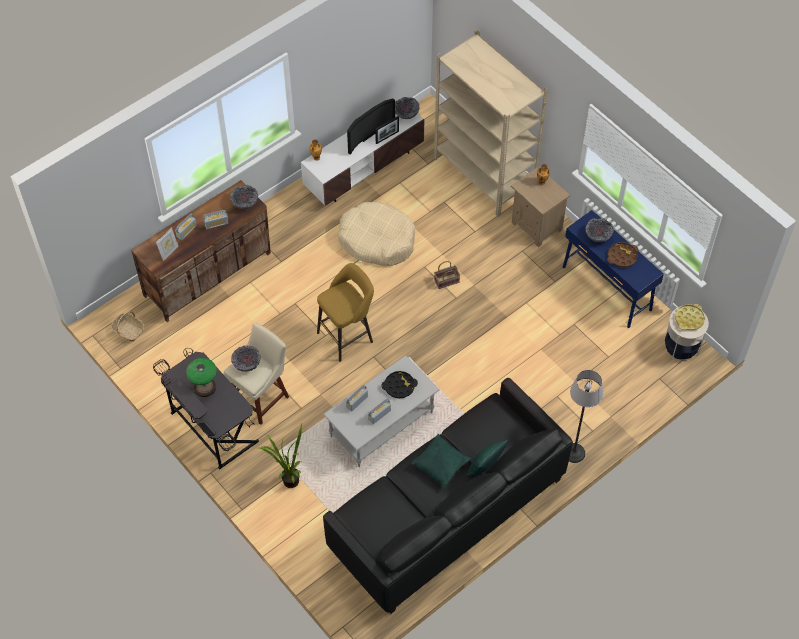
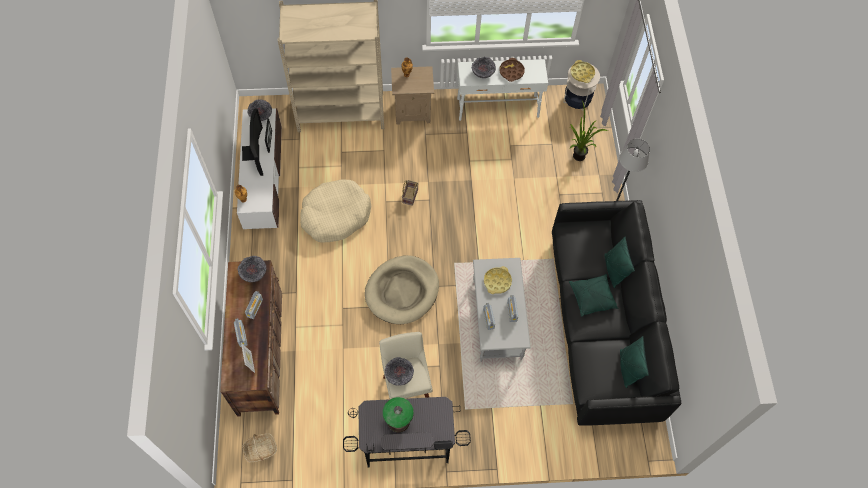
camera: 55 degrees left, 5 degrees up
potted plant [257,424,302,488] -> potted plant moved to [569,101,608,161]
yellow stool [317,263,374,362] -> beige dog bed [365,255,439,324]
black tray [382,371,418,398] -> yellow tray [484,266,512,294]
blue console table [563,210,664,328] -> white console table [457,59,548,121]
none -> green pillow [620,336,649,388]

